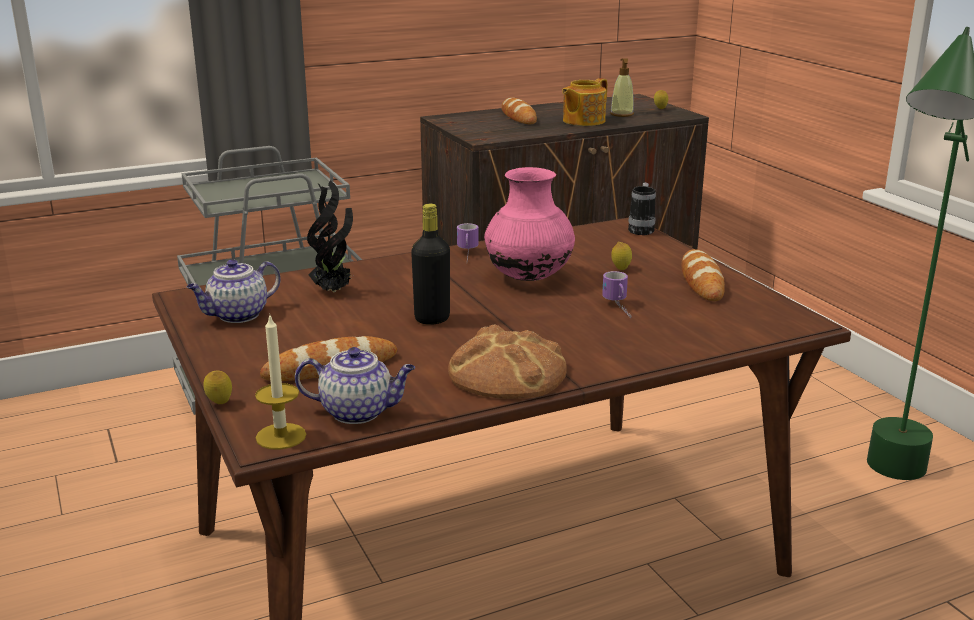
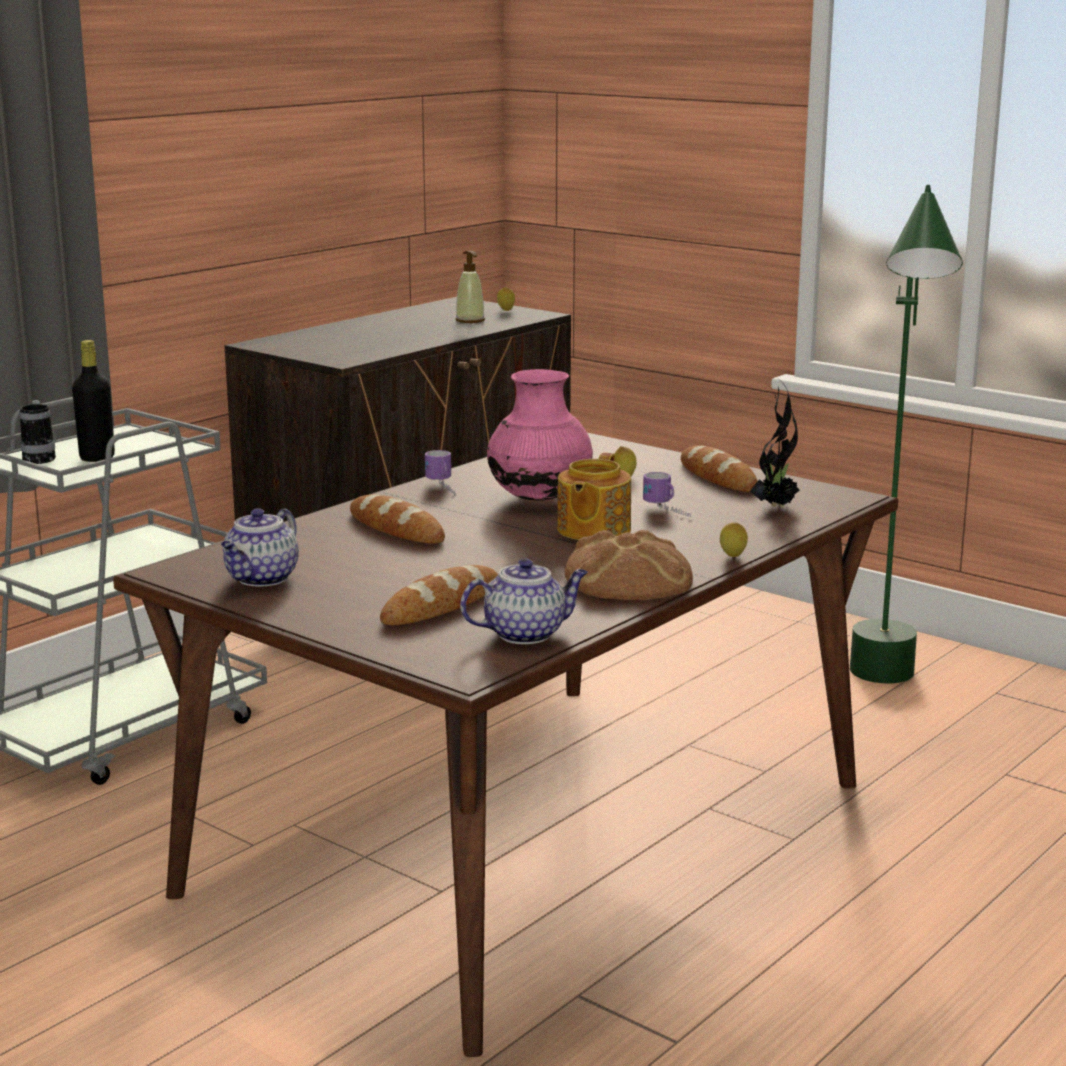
camera: 25 degrees left, 5 degrees down
lemon [203,370,232,404] -> lemon moved to [720,523,748,557]
candle [255,313,306,450] -> none
potted plant [307,180,354,292] -> potted plant moved to [750,385,800,507]
black bottle [411,204,450,325] -> black bottle moved to [72,340,115,462]
bread [502,97,537,124] -> bread moved to [350,494,445,543]
teapot [562,78,607,126] -> teapot moved to [557,453,631,540]
mug [628,182,656,235] -> mug moved to [19,400,56,464]

